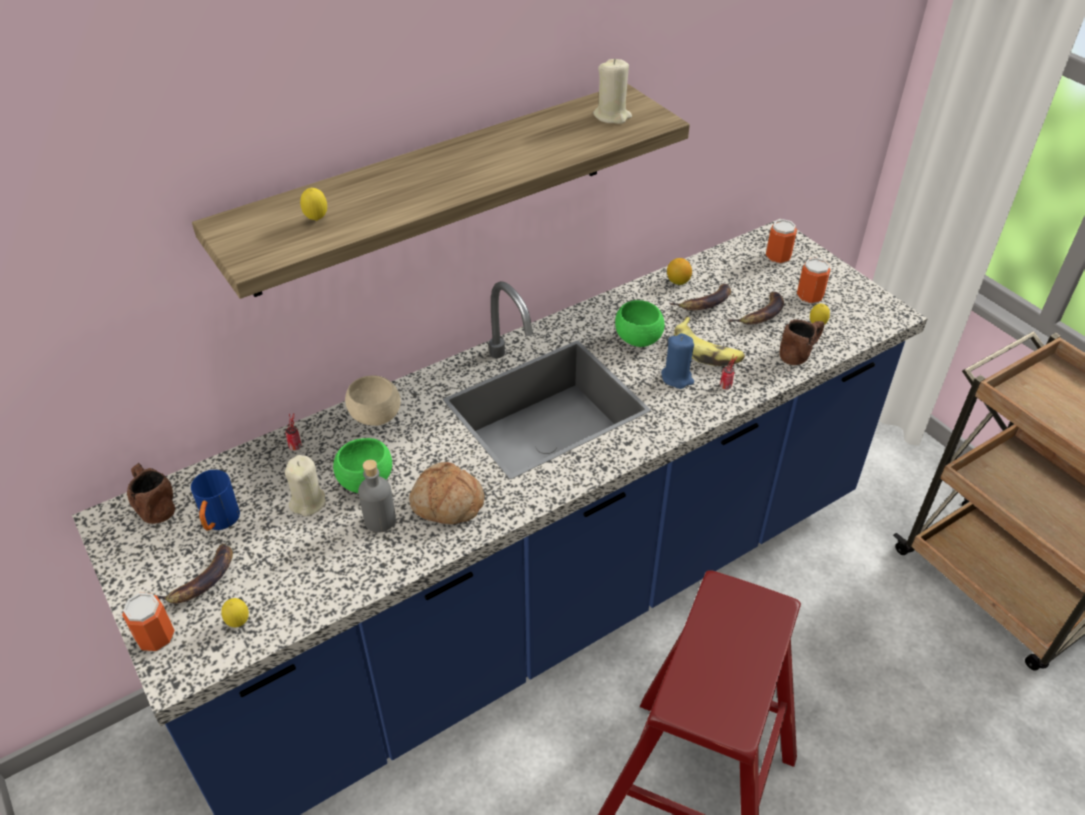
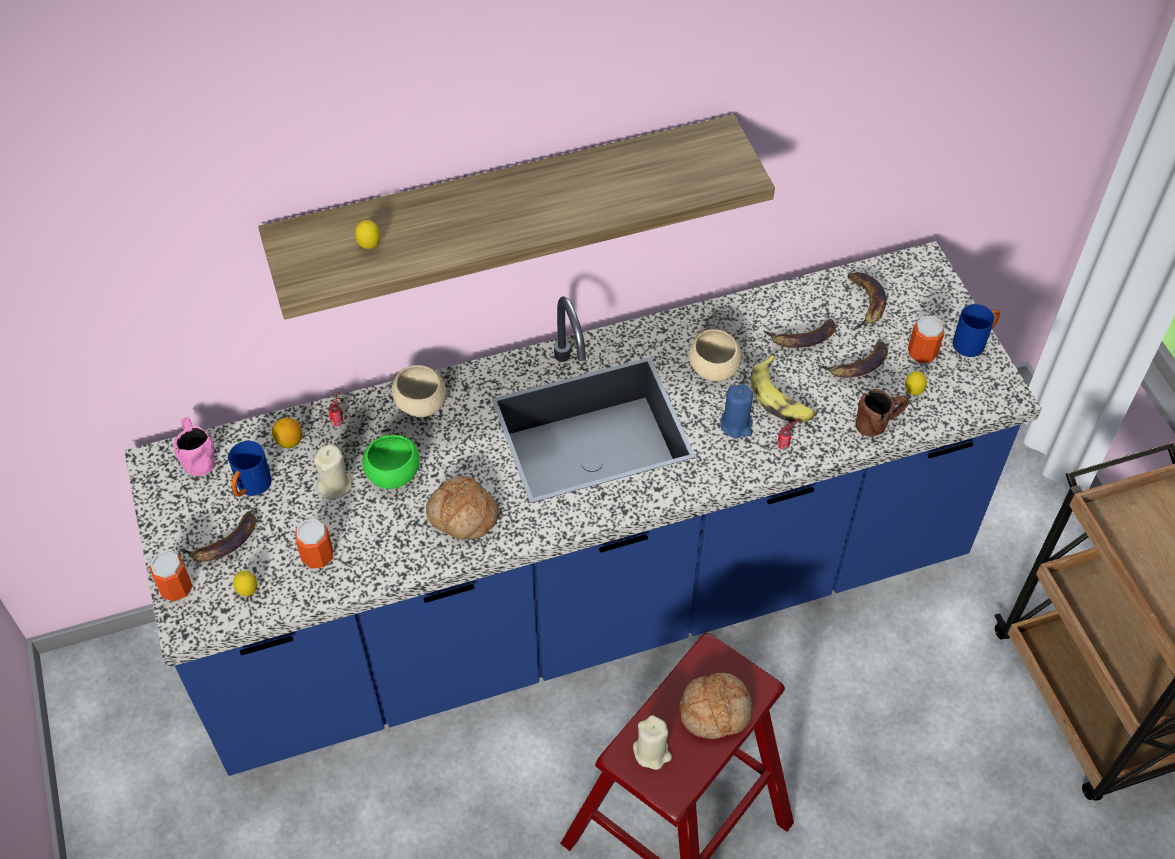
camera: 15 degrees right, 10 degrees up
brown mug [127,463,175,524] -> pink mug [173,417,215,476]
grey bottle [358,460,396,533] -> none
beige candle [593,58,632,124] -> beige candle moved to [633,715,672,770]
green bowl [615,300,665,347] -> beige bowl [689,329,741,381]
lemon [667,258,692,285] -> lemon moved to [272,418,302,448]
can [766,219,797,264] -> can moved to [295,519,333,569]
none -> bread [679,673,752,739]
none -> banana [847,272,886,330]
none -> blue mug [952,304,1000,357]

